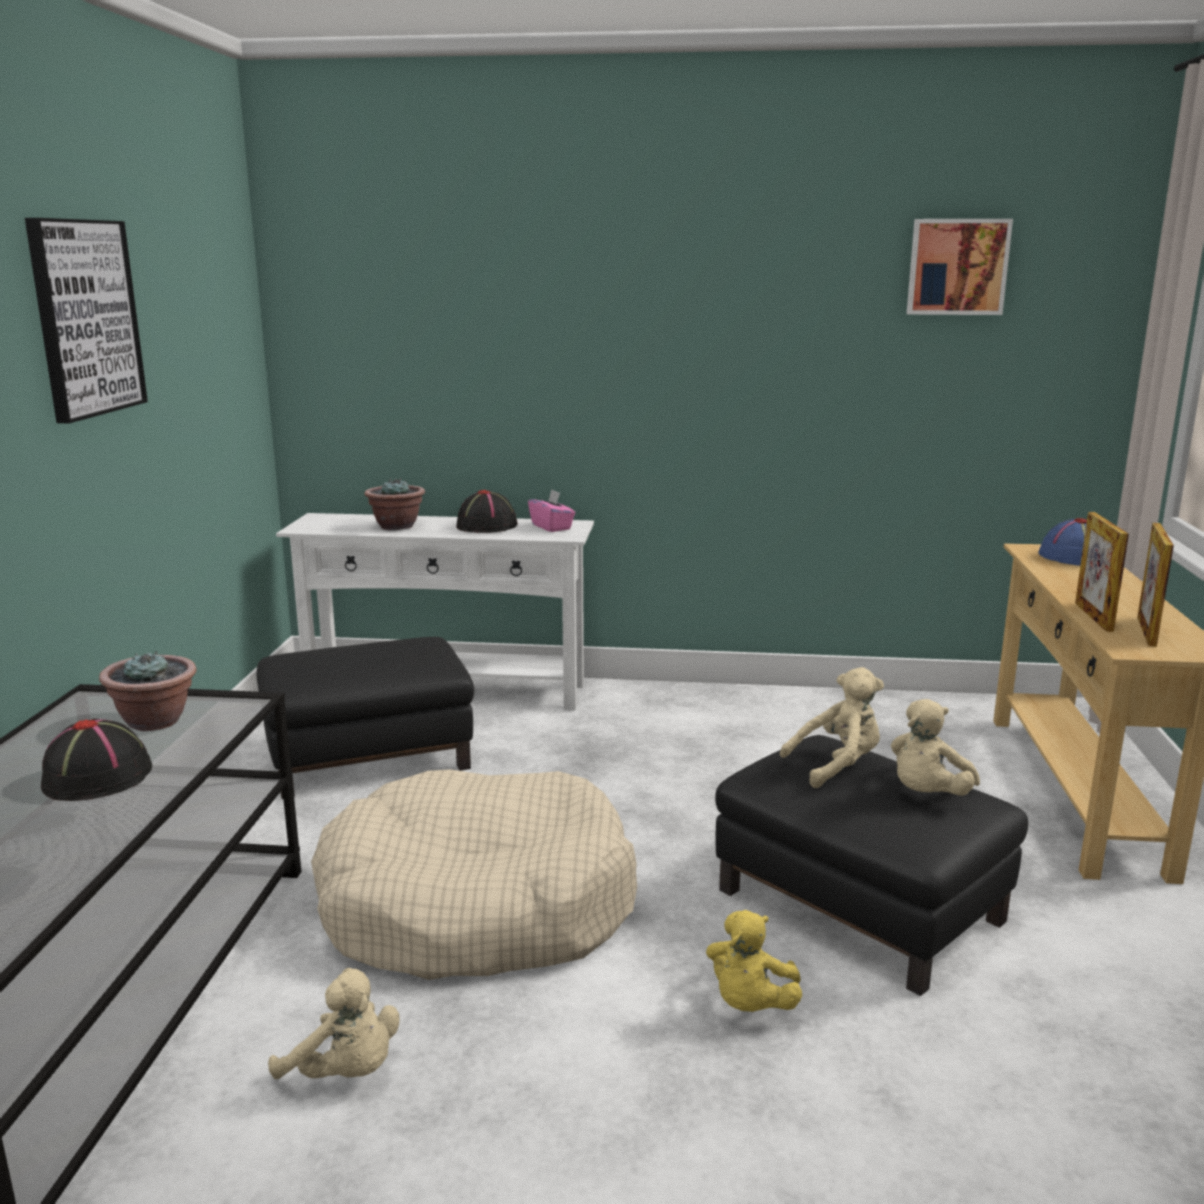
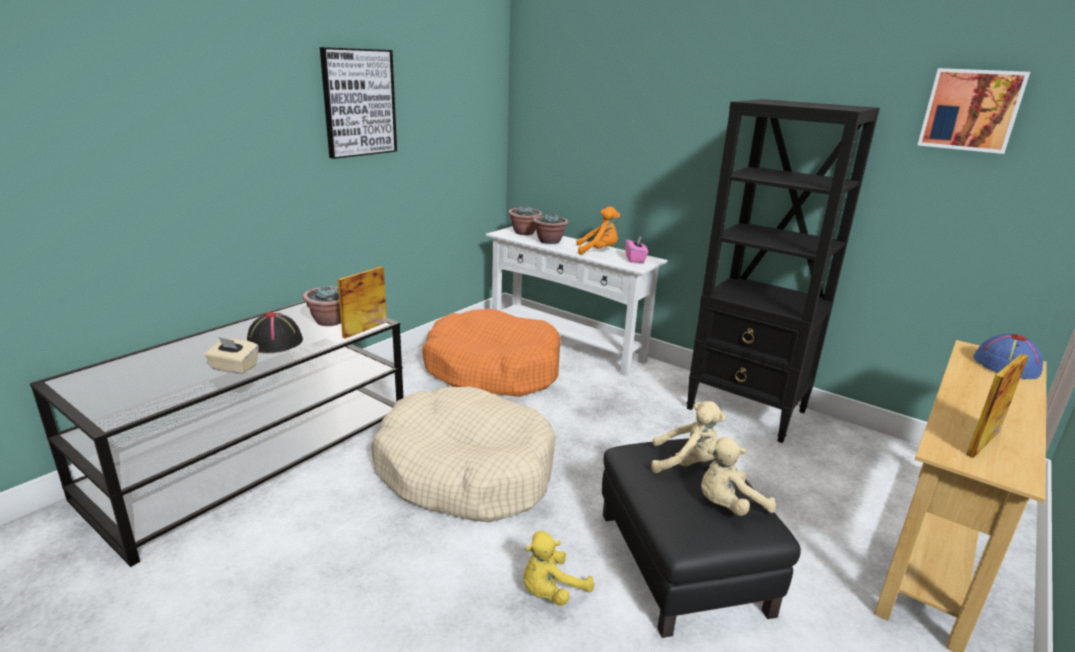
camera: 30 degrees right, 5 degrees up
black ottoman [257,637,474,799] -> orange dog bed [422,309,561,397]
beige plush toy [268,968,400,1079] -> none
black hat [456,490,518,533] -> orange plush toy [576,206,620,255]
picture frame [1075,512,1129,632] -> picture frame moved to [337,266,387,339]
none -> beige tissue box [205,337,259,374]
none -> potted plant [508,206,543,235]
none -> black bookcase [687,99,880,443]

